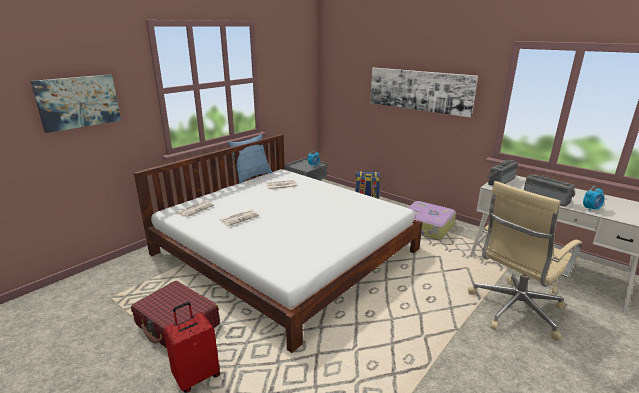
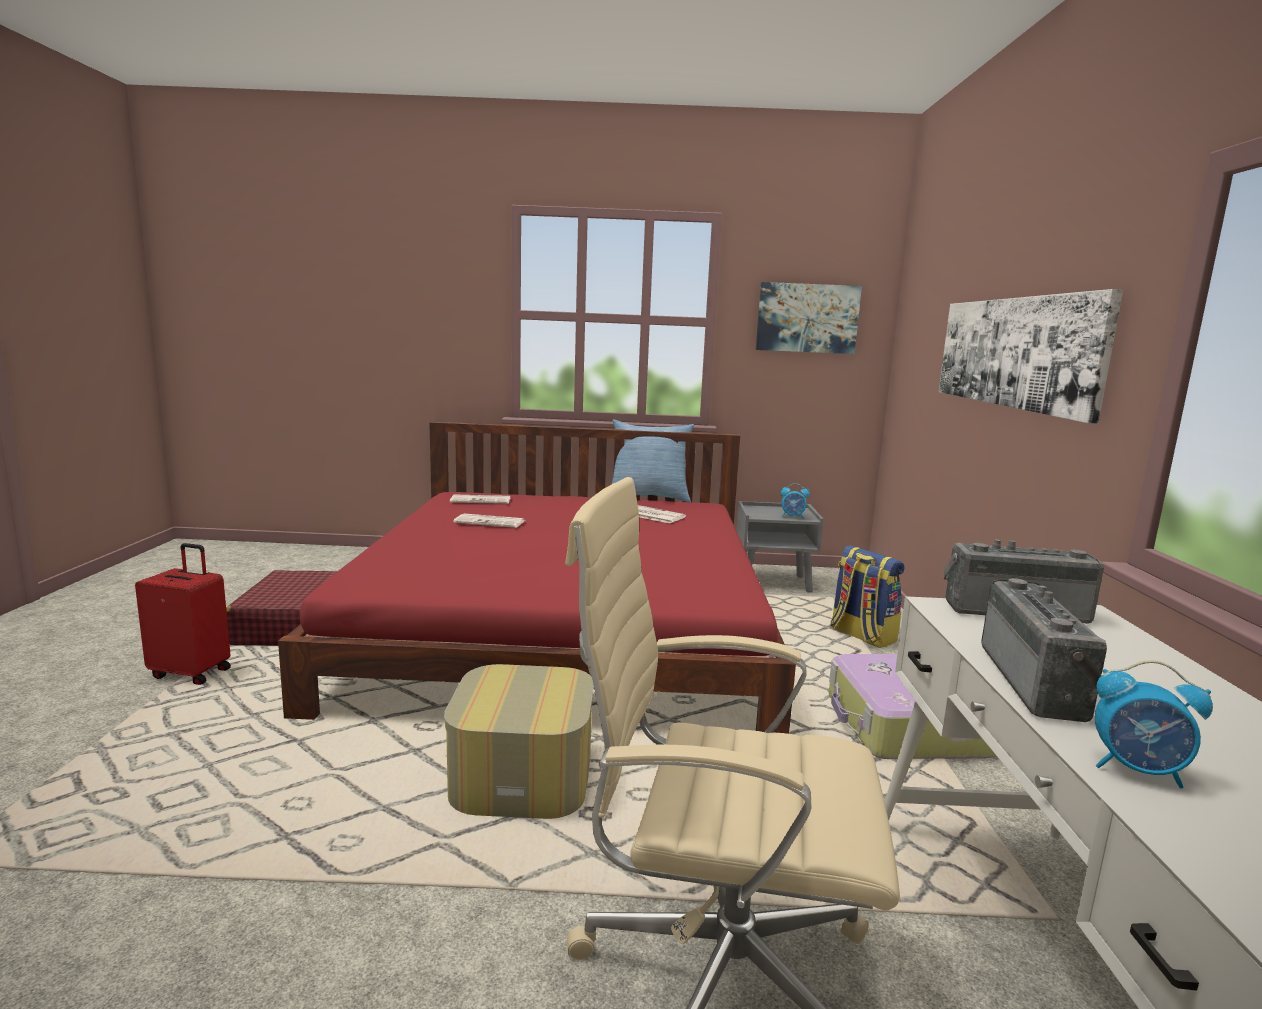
camera: 50 degrees right, 10 degrees down
picture [31,74,121,133] -> picture moved to [756,282,862,354]
white bed [134,134,423,353] -> red bed [278,422,796,734]
none -> ottoman [444,664,594,819]

